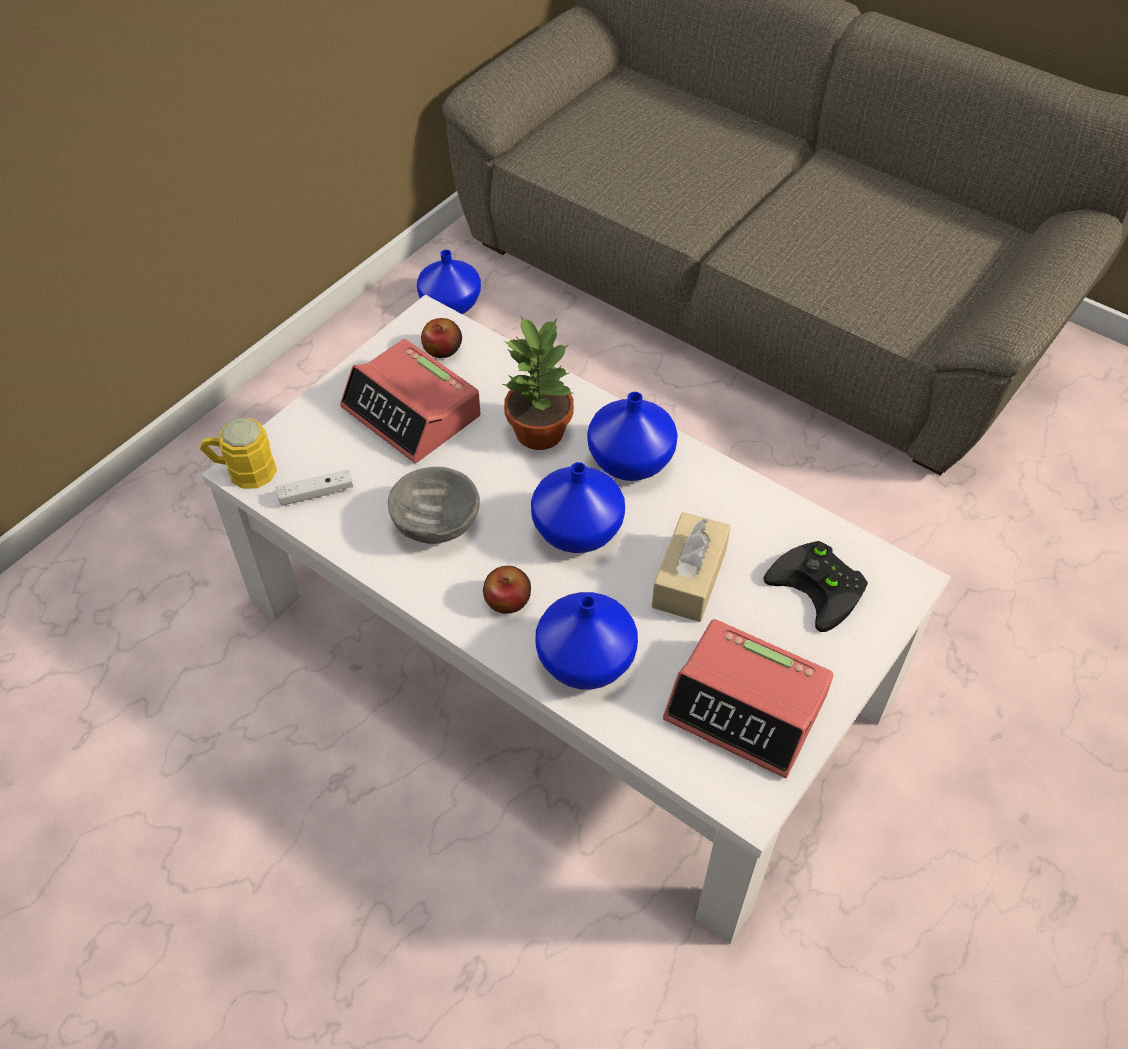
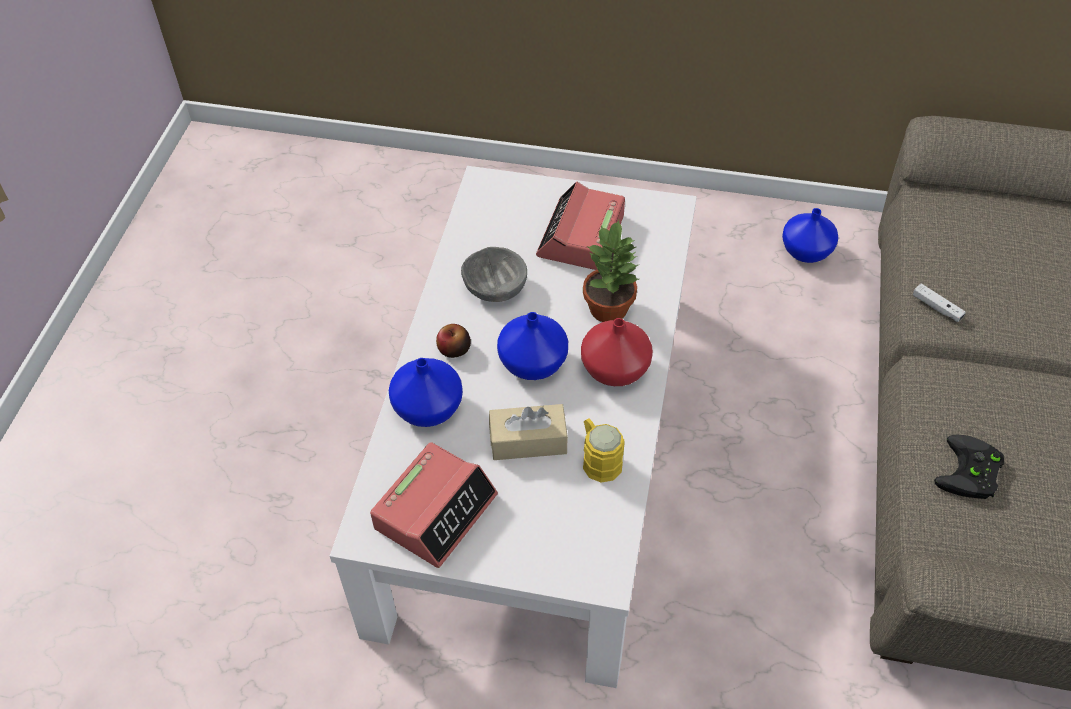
camera: 65 degrees right, 0 degrees up
yellow mug [200,418,277,489] -> yellow mug moved to [583,419,624,482]
white game controller [276,470,353,506] -> white game controller moved to [913,284,966,322]
apple [421,318,462,358] -> none
blue vase [587,392,678,481] -> red vase [581,318,653,386]
alarm clock [663,619,834,778] -> alarm clock turned 150 degrees counterclockwise [370,442,498,568]
black game controller [763,541,868,632] -> black game controller moved to [934,434,1004,499]

